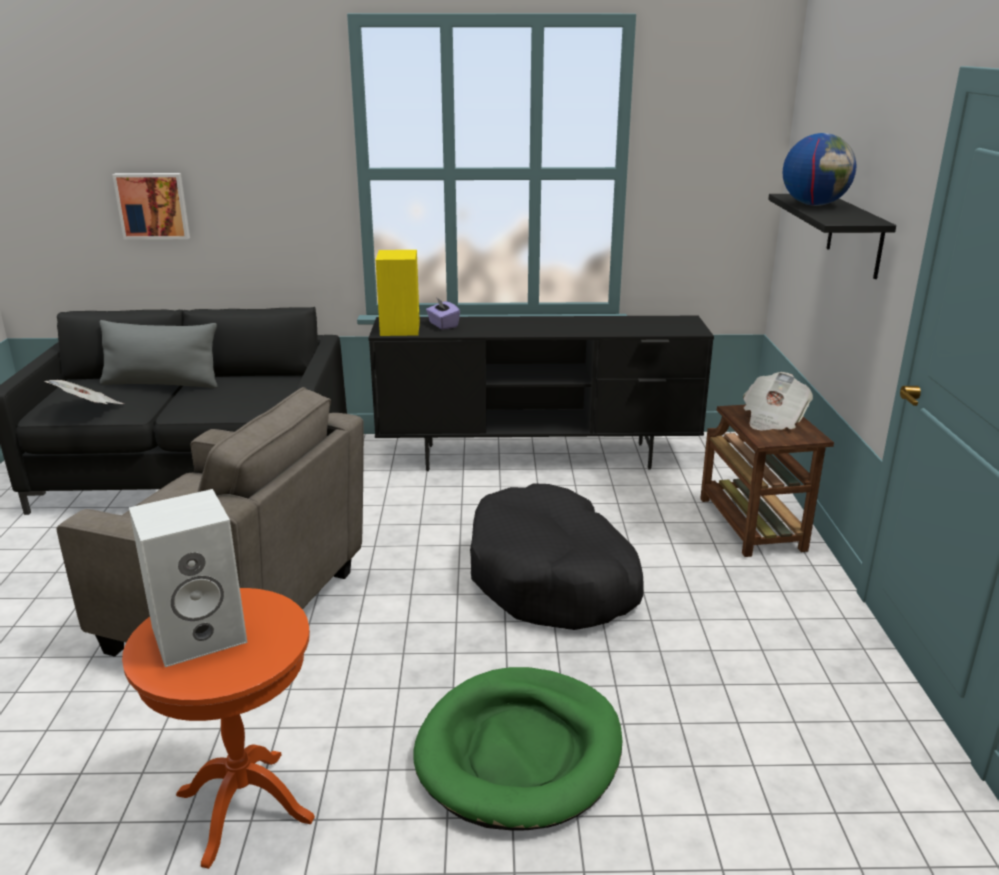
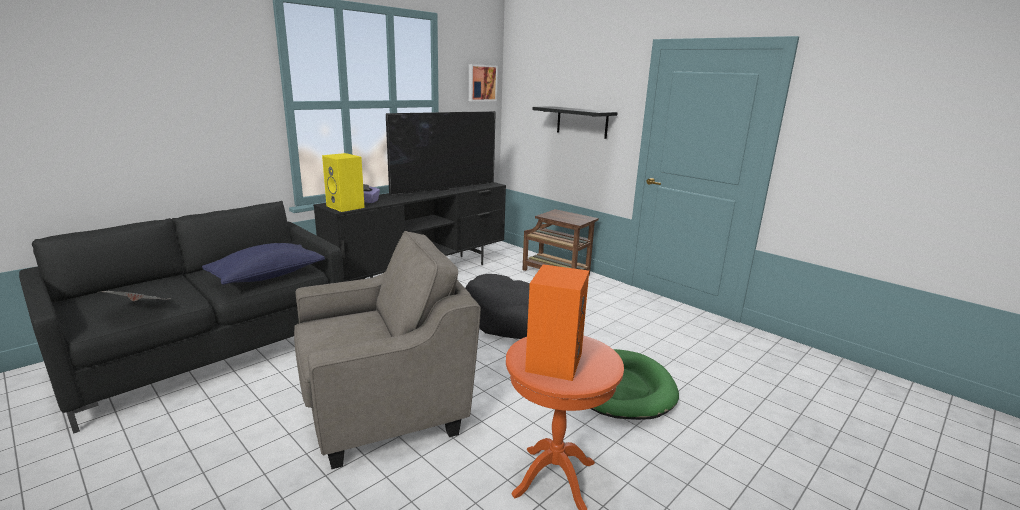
camera: 45 degrees left, 5 degrees down
grey pillow [100,320,217,388] -> none
picture [112,173,190,240] -> picture moved to [469,64,498,101]
white speaker [129,489,247,667] -> orange speaker [525,264,589,381]
newspaper [743,372,813,430] -> none
globe [783,133,857,206] -> none
none -> blue pillow [202,243,325,285]
none -> television [386,111,496,196]

